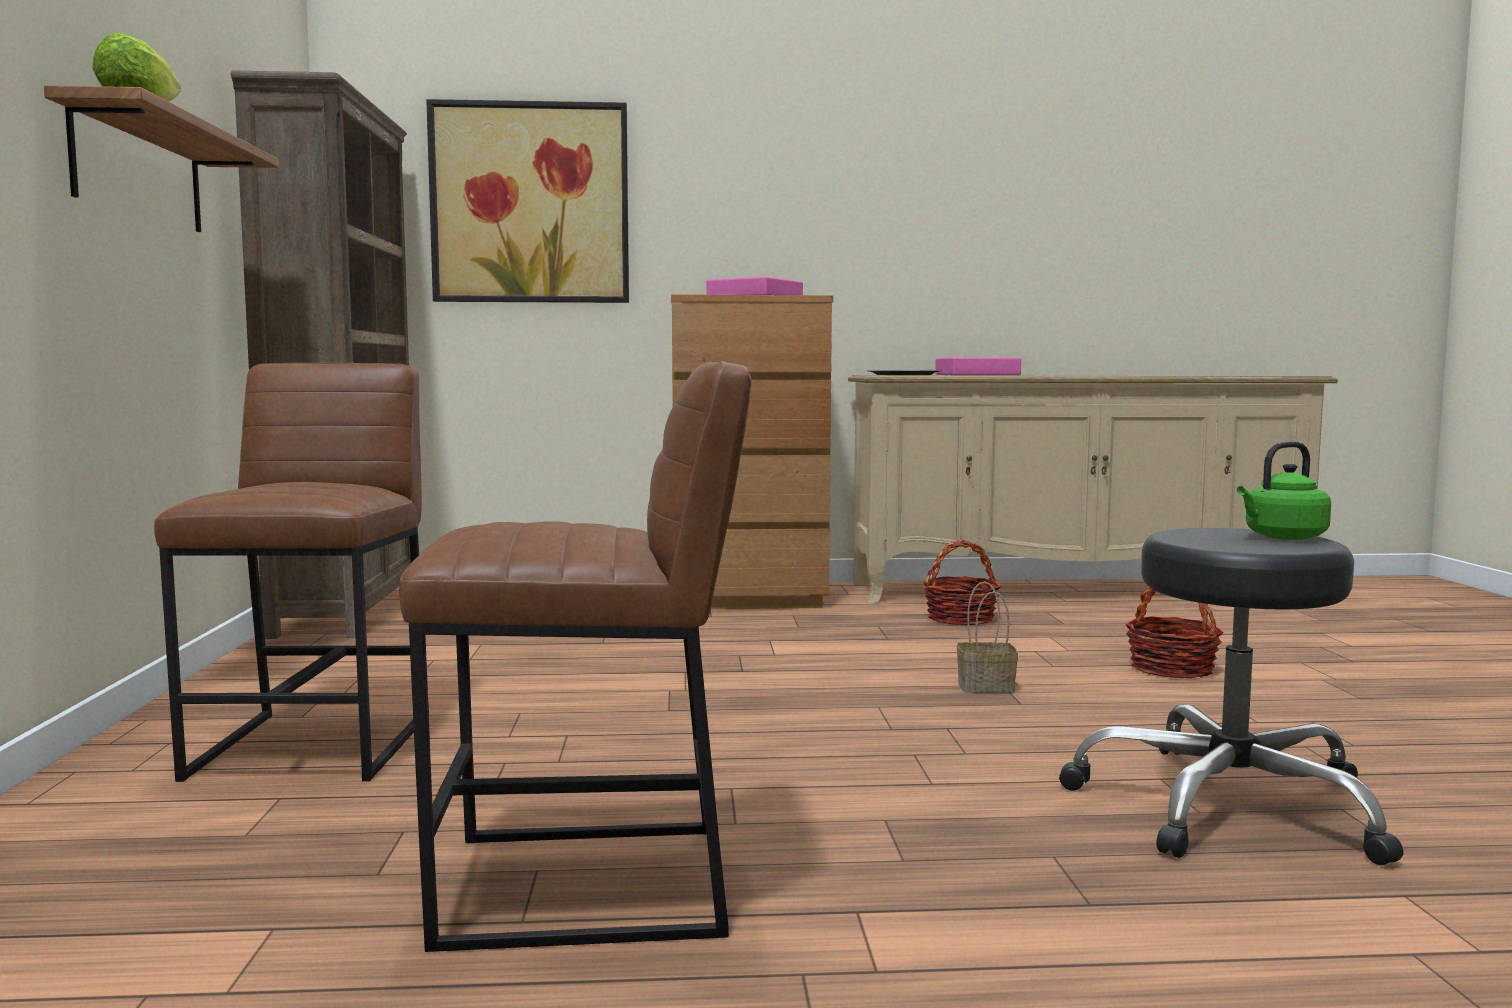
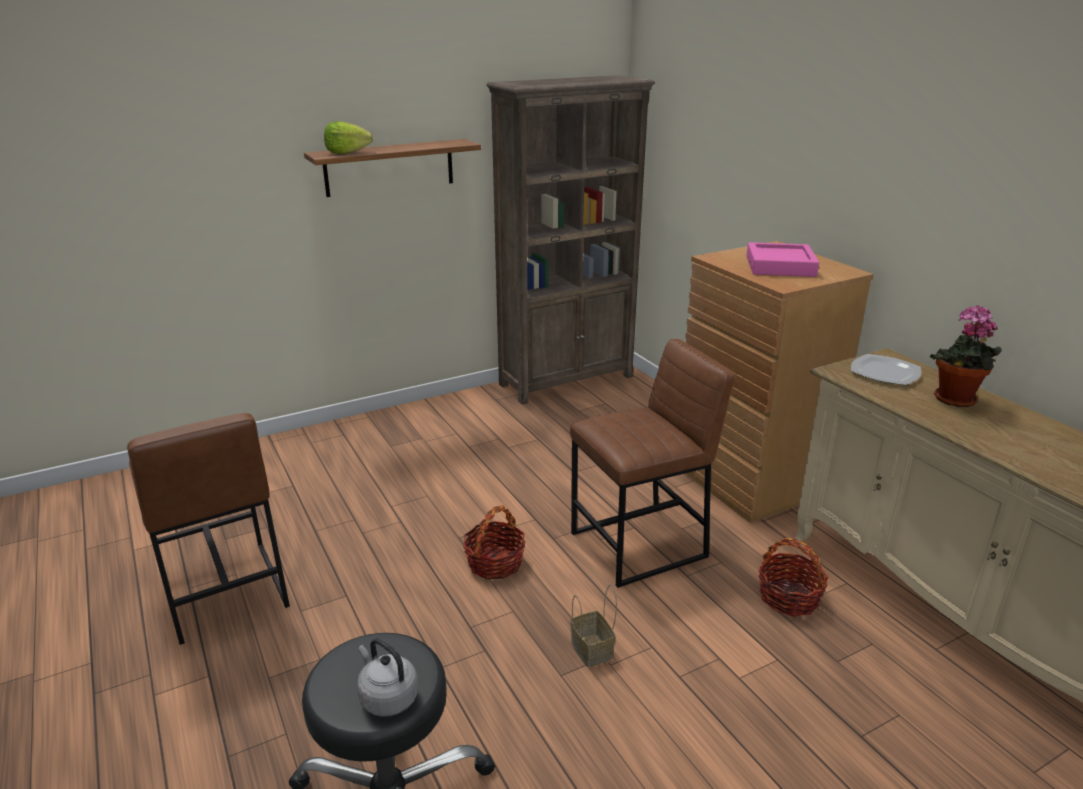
camera: 65 degrees right, 20 degrees up
brown chair [154,363,429,782] -> brown chair moved to [570,339,735,588]
picture [426,99,629,303] -> none
pink tray [935,357,1021,375] -> potted plant [930,305,1002,407]
basket [1126,587,1224,678] -> basket moved to [463,505,525,579]
green kettle [1237,442,1331,540] -> grey kettle [357,638,418,717]

